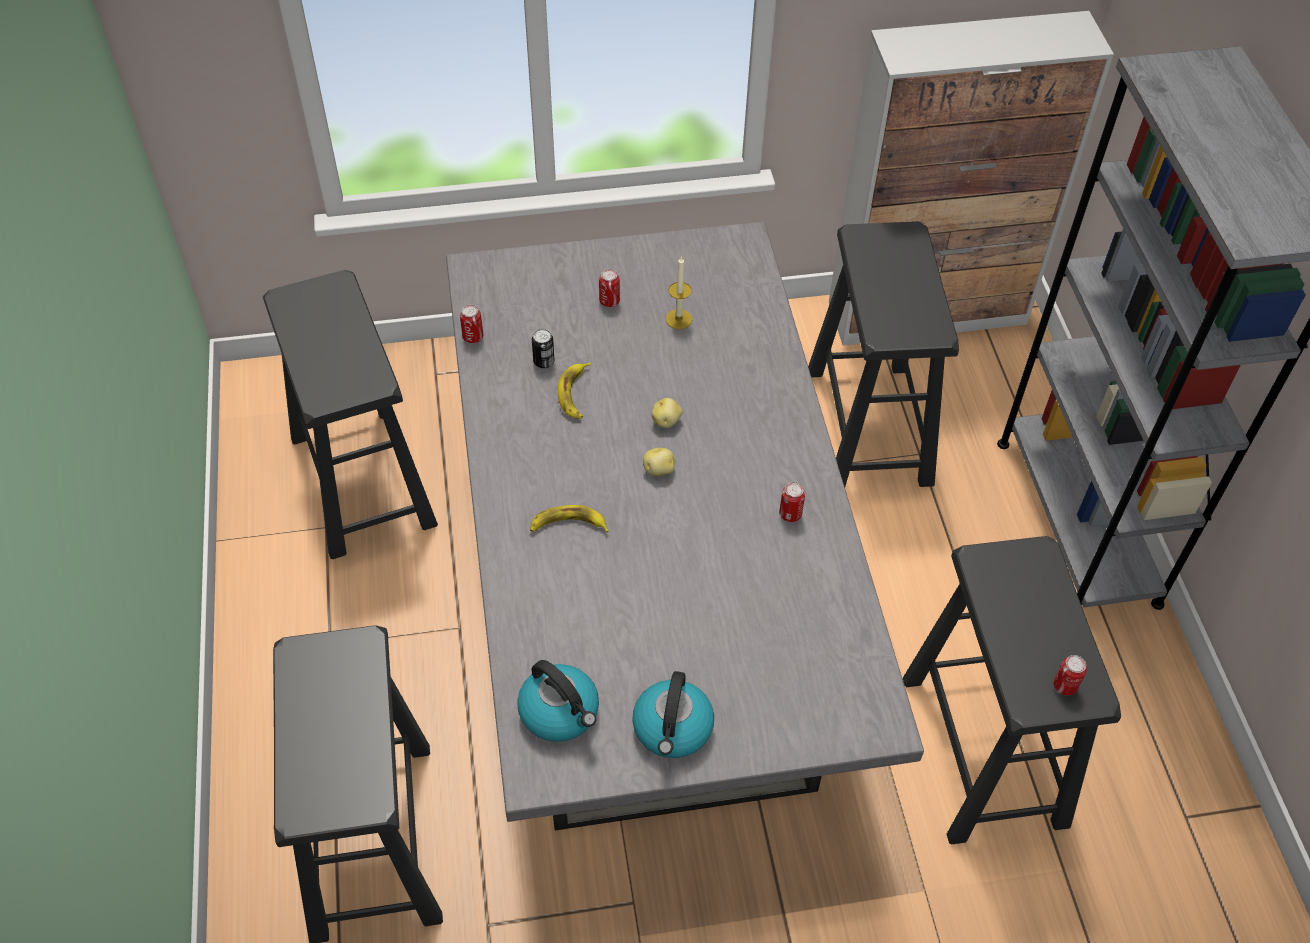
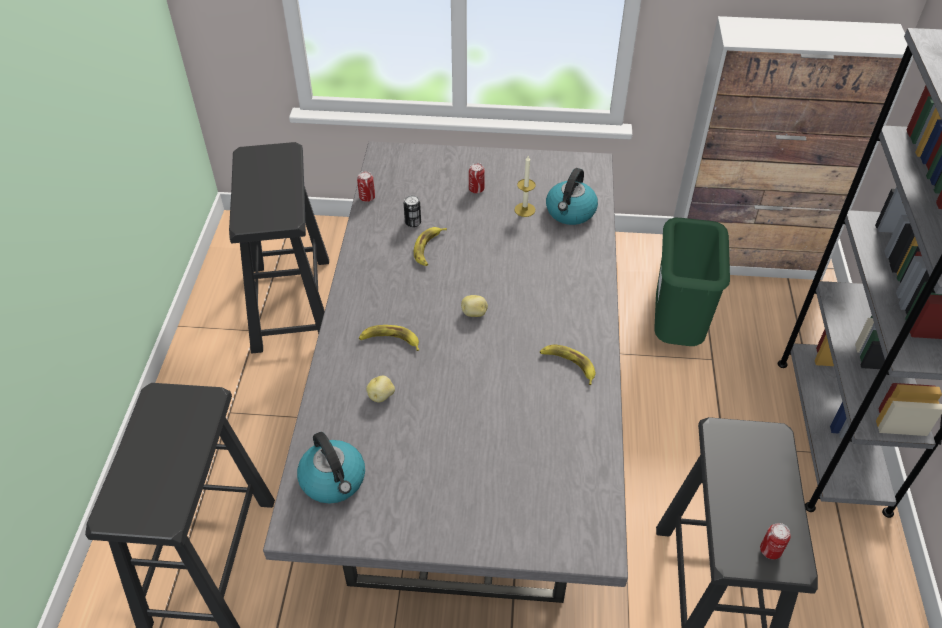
camera: 15 degrees right, 5 degrees down
kettle [632,671,714,758] -> kettle moved to [546,168,598,225]
potato [652,398,683,428] -> potato moved to [366,376,395,402]
can [779,482,805,522] -> banana [540,345,595,385]
black stool [808,221,959,487] -> green trash can [654,218,730,346]

